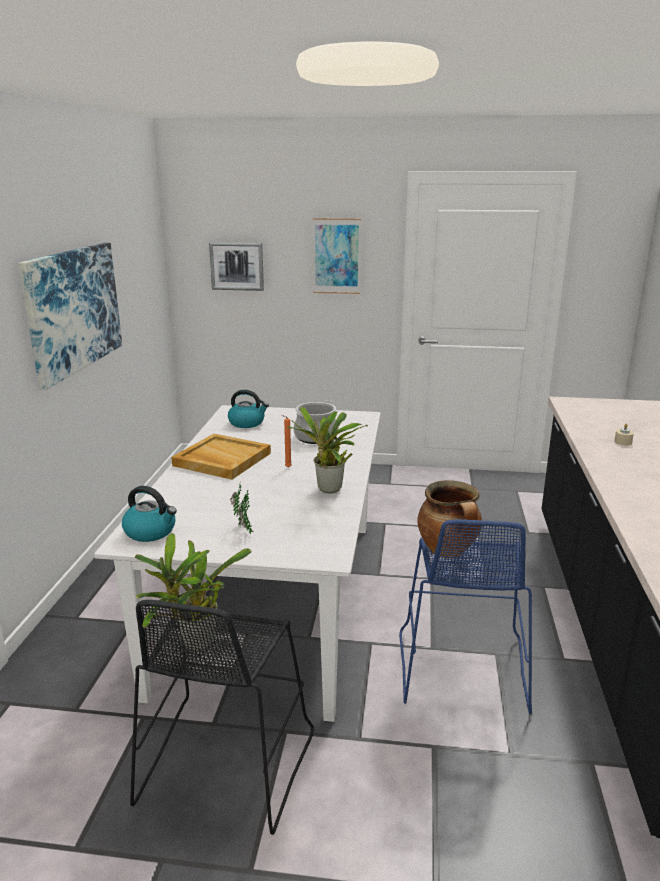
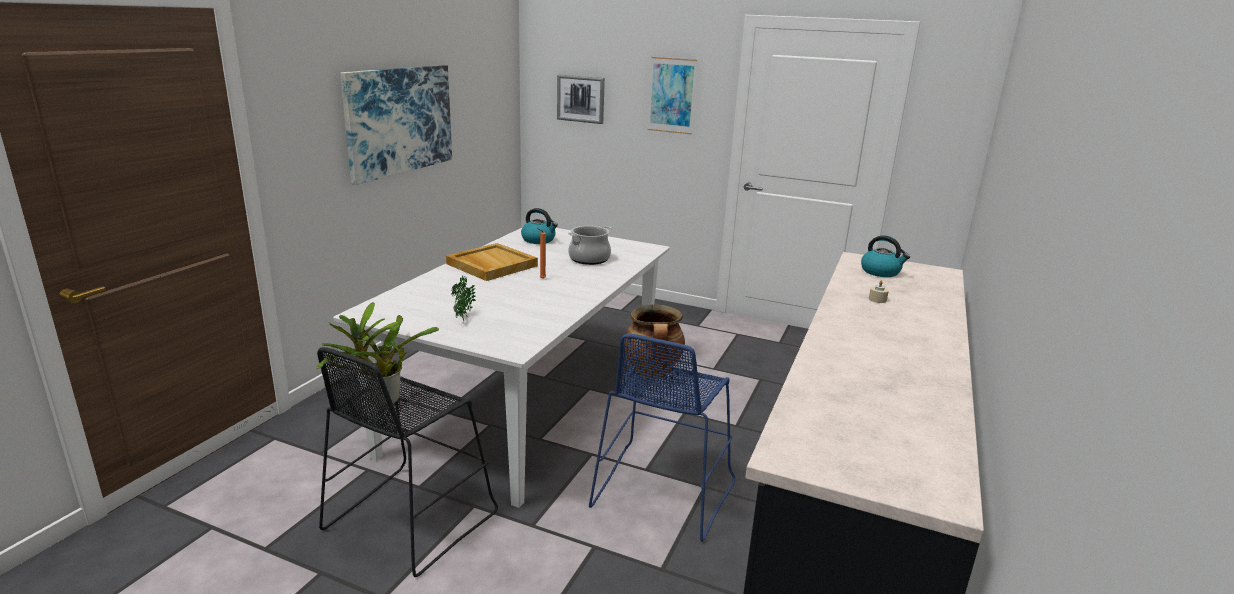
camera: 15 degrees right, 0 degrees up
kettle [122,486,177,542] -> kettle moved to [861,236,910,277]
potted plant [287,407,367,493] -> none

